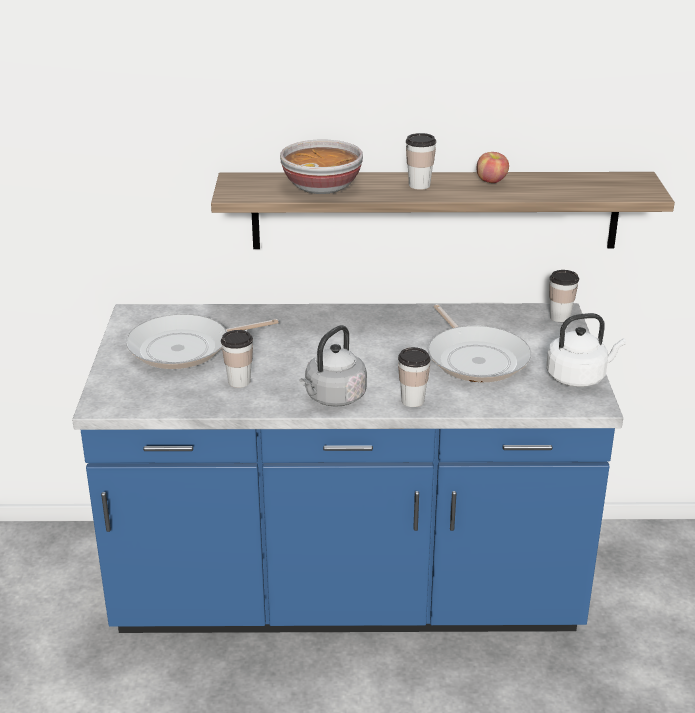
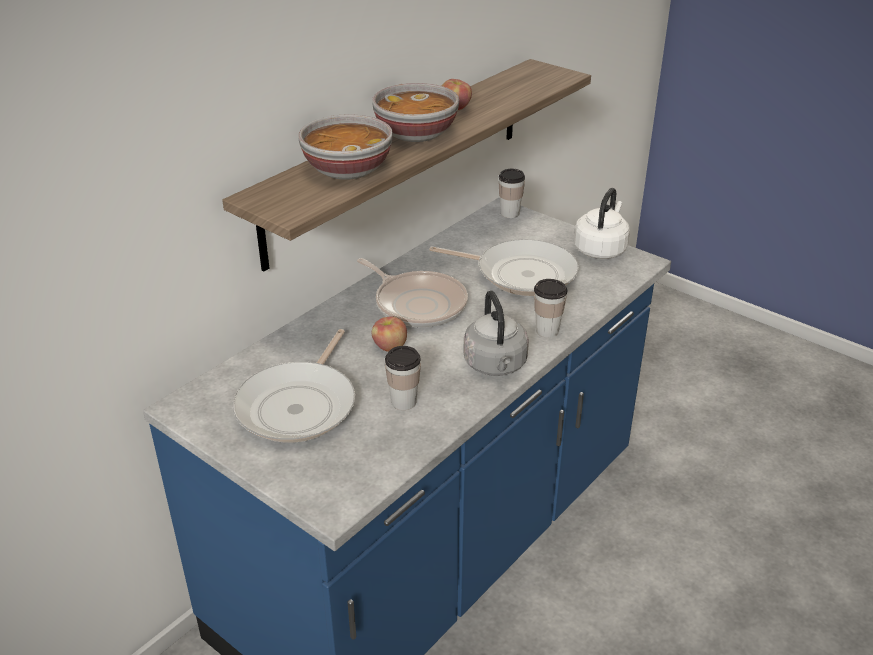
camera: 50 degrees left, 5 degrees up
cup [406,133,436,190] -> bowl [372,83,459,142]
none -> frying pan [357,258,468,327]
none -> apple [372,316,407,352]

